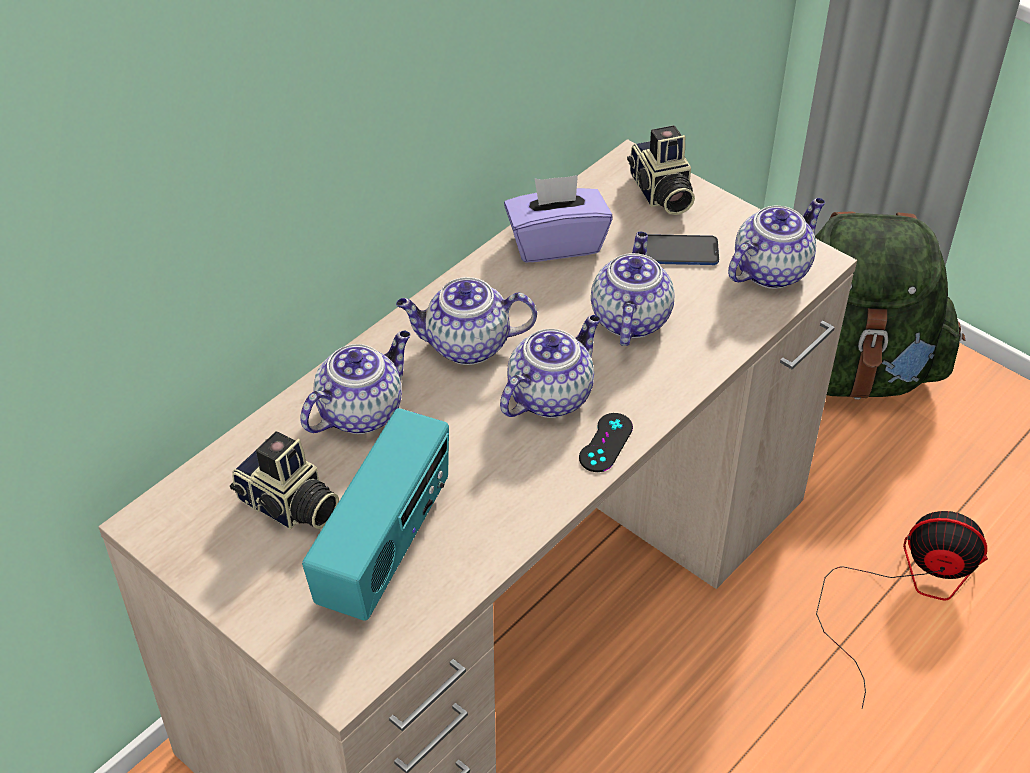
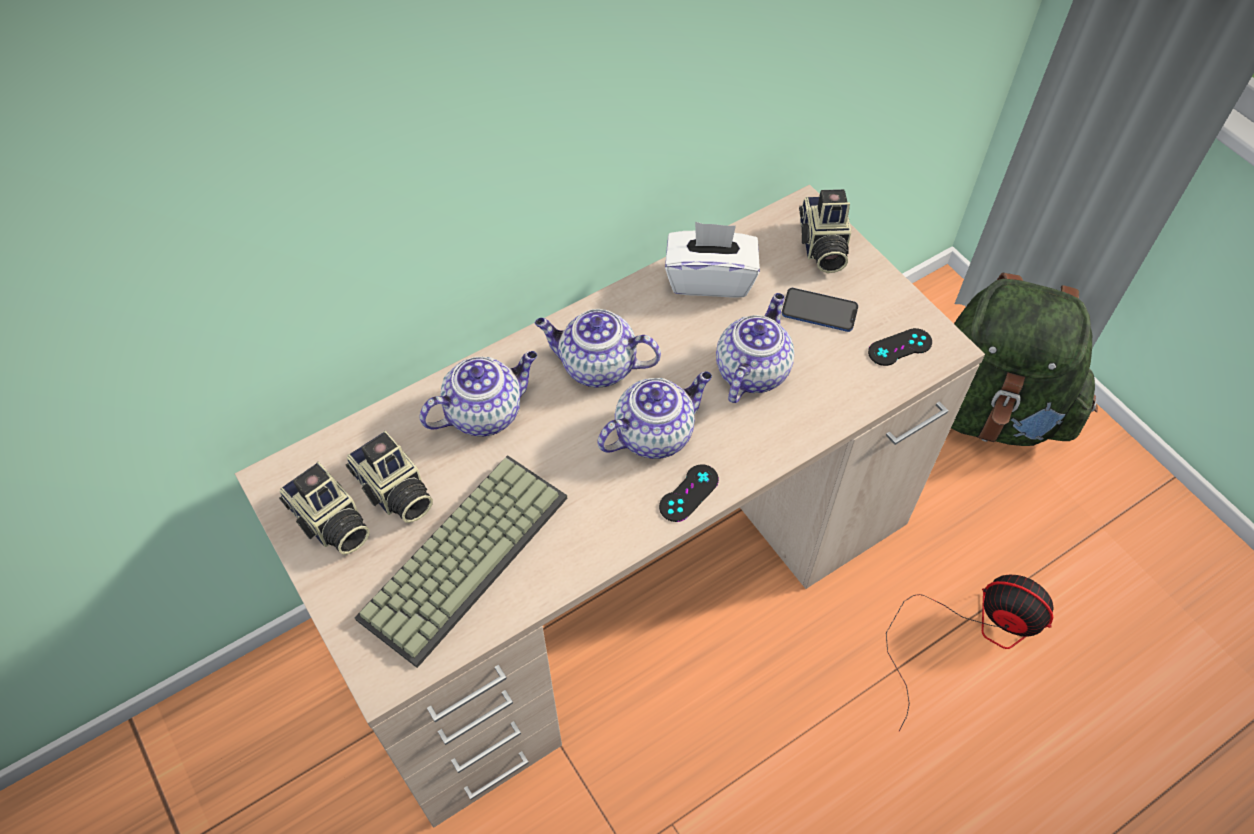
camera: 15 degrees right, 10 degrees up
radio [302,408,449,621] -> keyboard [355,455,567,668]
purple tissue box [504,175,613,262] -> white tissue box [665,222,760,298]
teapot [728,198,825,289] -> black game controller [868,328,932,366]
none -> camera [279,462,370,555]

